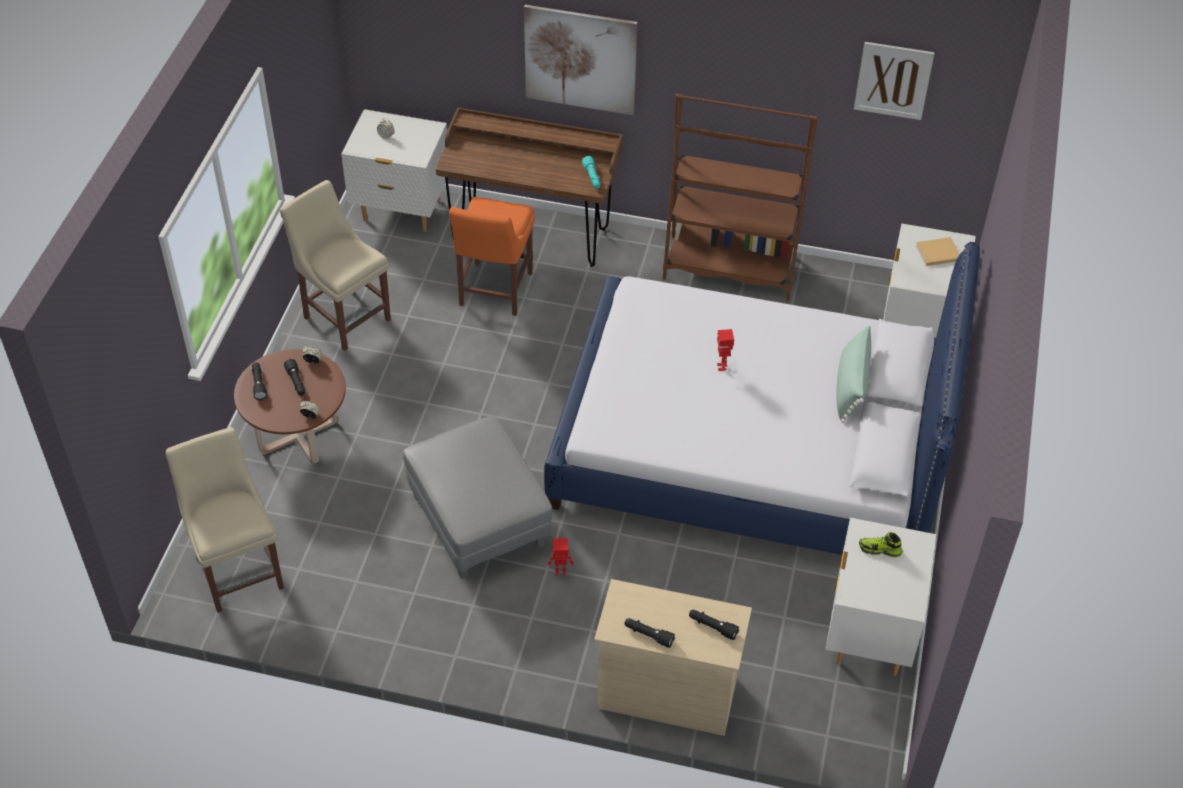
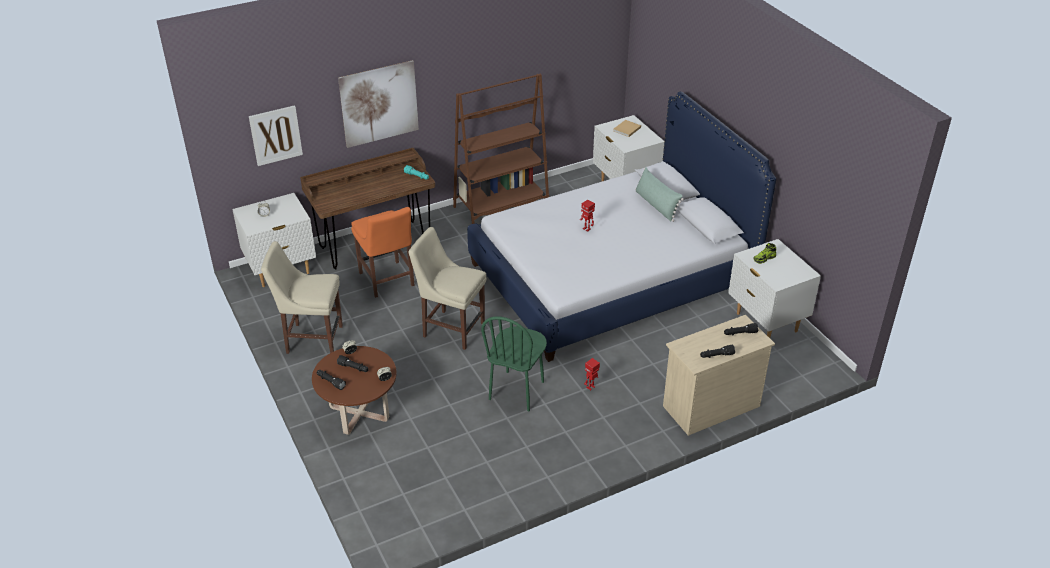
camera: 40 degrees left, 10 degrees down
beige chair [166,427,284,613] -> beige chair moved to [408,227,486,350]
grey ottoman [403,416,552,579] -> green chair [481,316,547,411]
picture [854,42,935,120] -> picture moved to [249,105,303,166]

